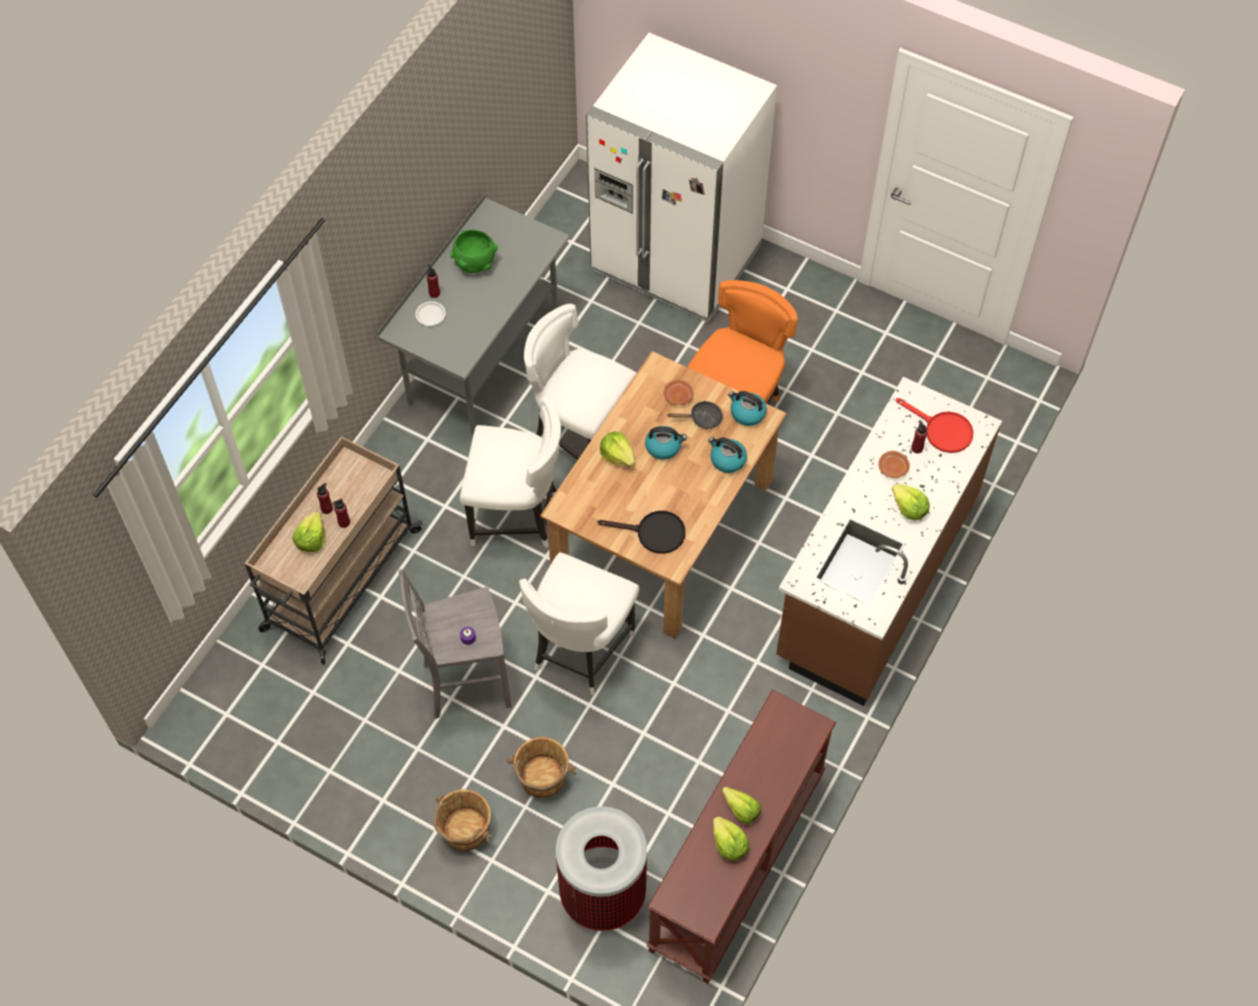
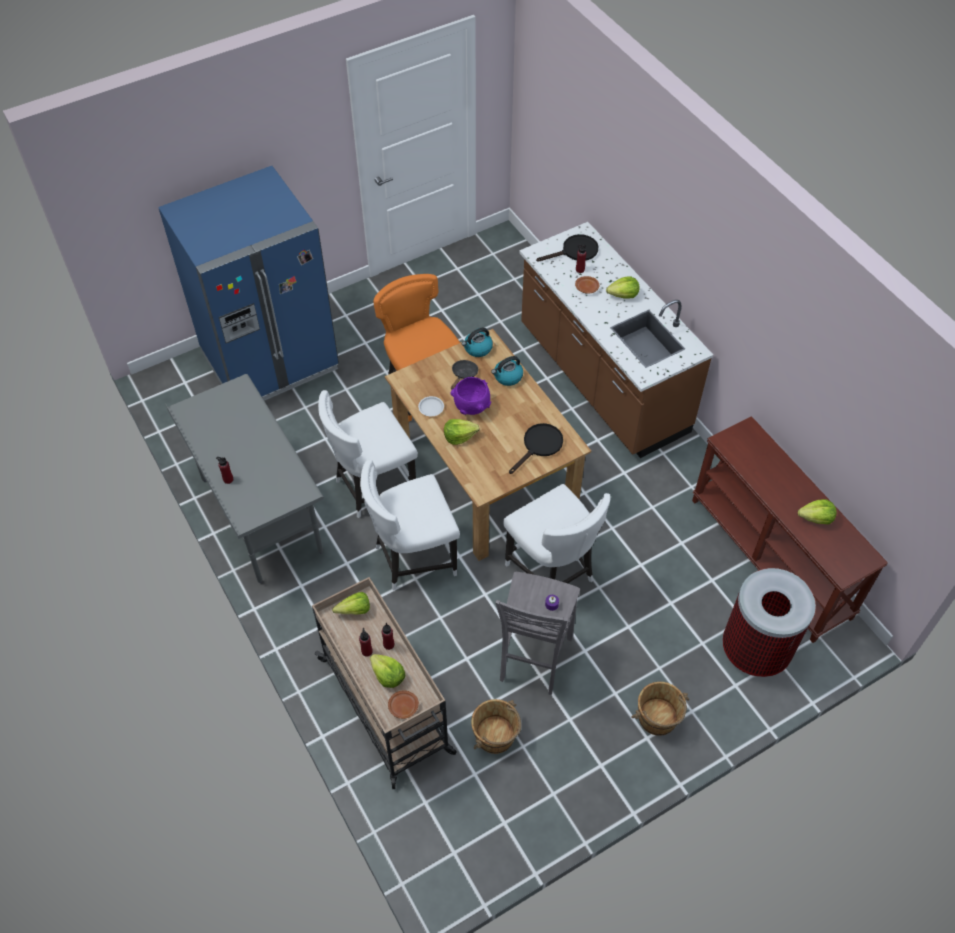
camera: 60 degrees left, 5 degrees down
white plate [415,301,446,326] -> white plate moved to [418,396,444,416]
green bowl [450,230,498,273] -> none
white chair [460,396,561,548] -> white chair turned 150 degrees counterclockwise [360,459,460,591]
brown bucket [506,737,577,798] -> brown bucket moved to [471,699,521,754]
white fridge [586,33,777,322] -> blue fridge [158,166,339,401]
kettle [645,426,687,460] -> purple bowl [451,377,491,415]
brown plate [664,380,694,405] -> brown plate moved to [388,690,419,719]
lettuce [722,787,761,824] -> lettuce moved to [332,592,370,615]
red frying pan [896,398,974,453] -> black frying pan [536,234,598,262]

